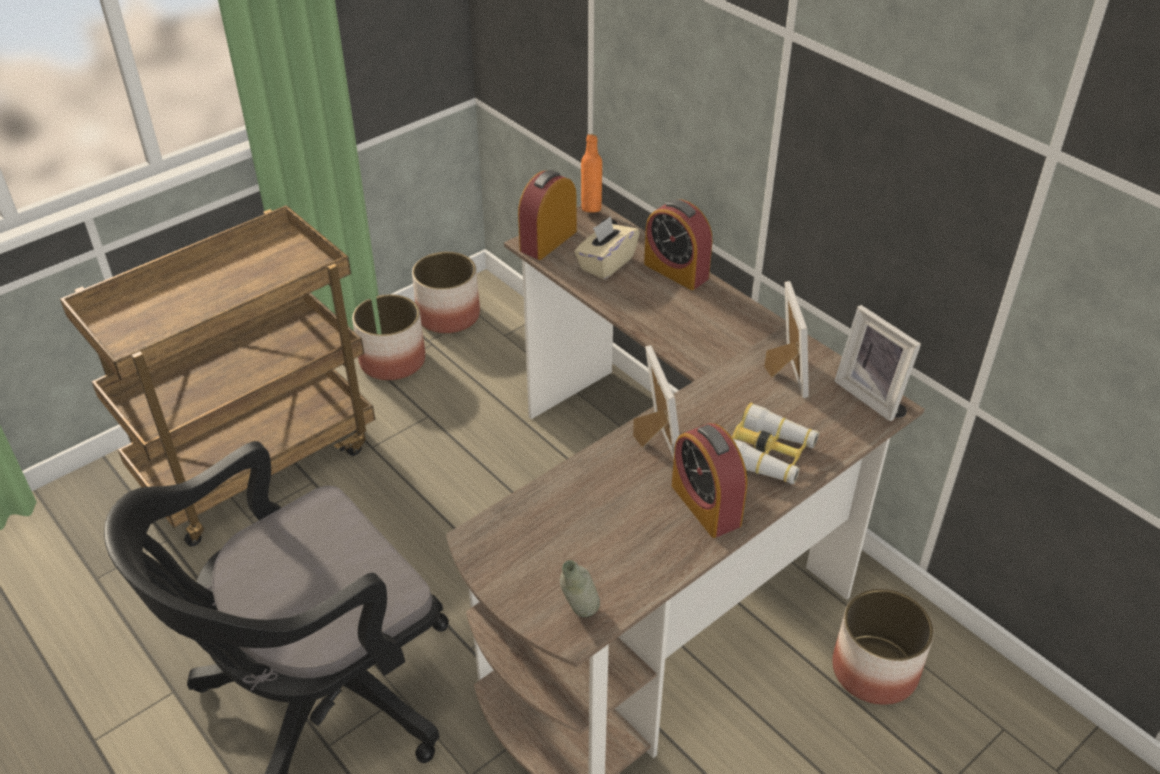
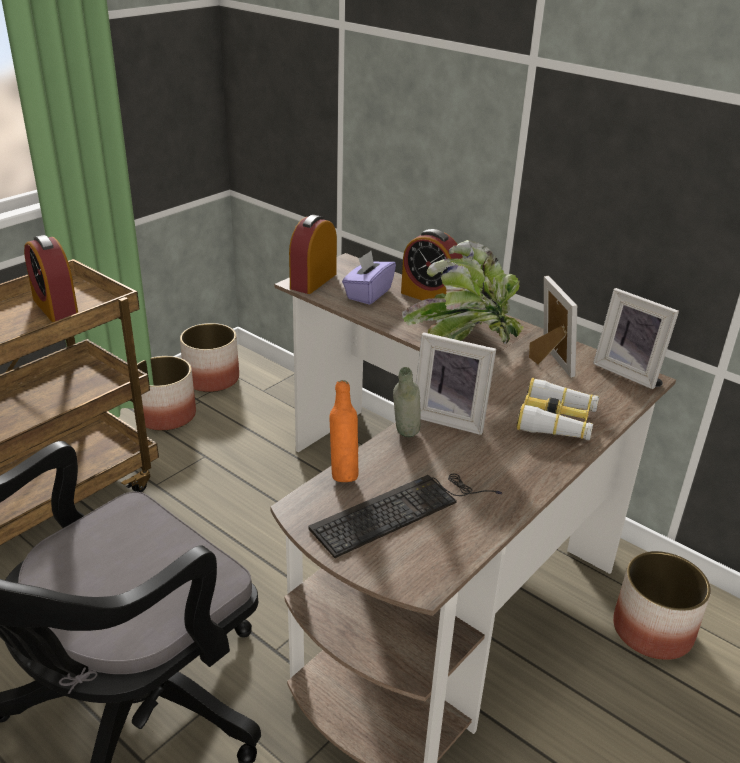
camera: 10 degrees left, 10 degrees down
grey bottle [560,560,600,617] -> grey bottle moved to [393,367,421,437]
beige tissue box [574,216,640,279] -> purple tissue box [342,251,396,305]
orange bottle [581,134,602,212] -> orange bottle moved to [330,380,359,482]
picture frame [633,345,679,458] -> picture frame turned 135 degrees clockwise [416,332,496,435]
alarm clock [672,423,747,538] -> alarm clock moved to [24,235,78,322]
none -> keyboard [308,474,502,558]
none -> potted plant [402,240,524,344]

